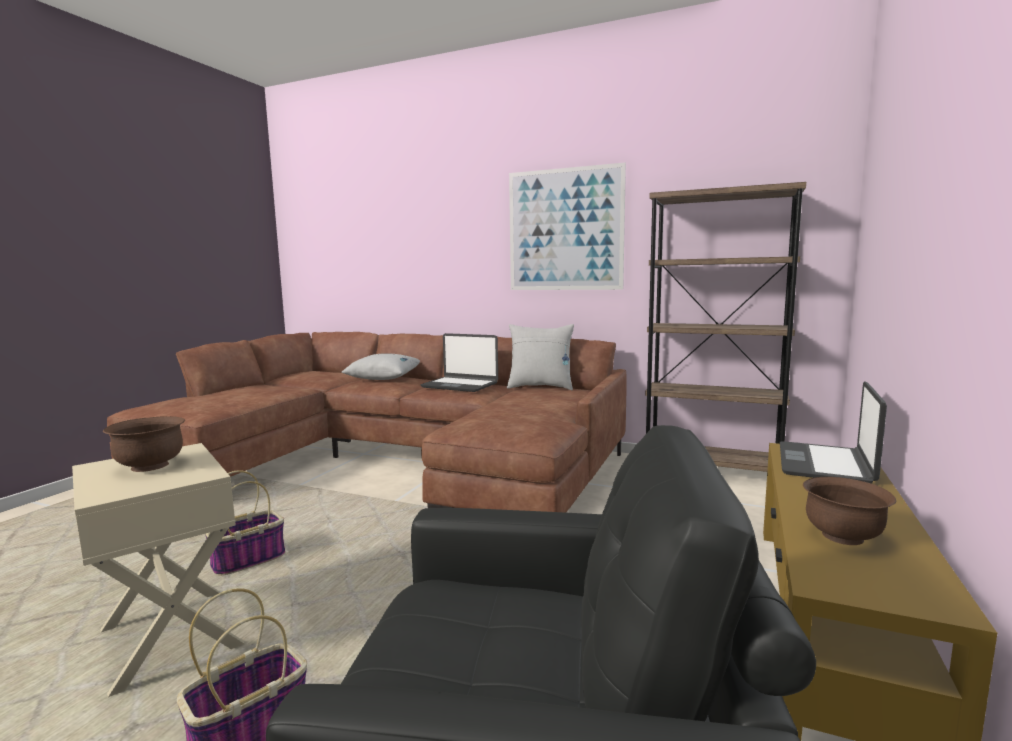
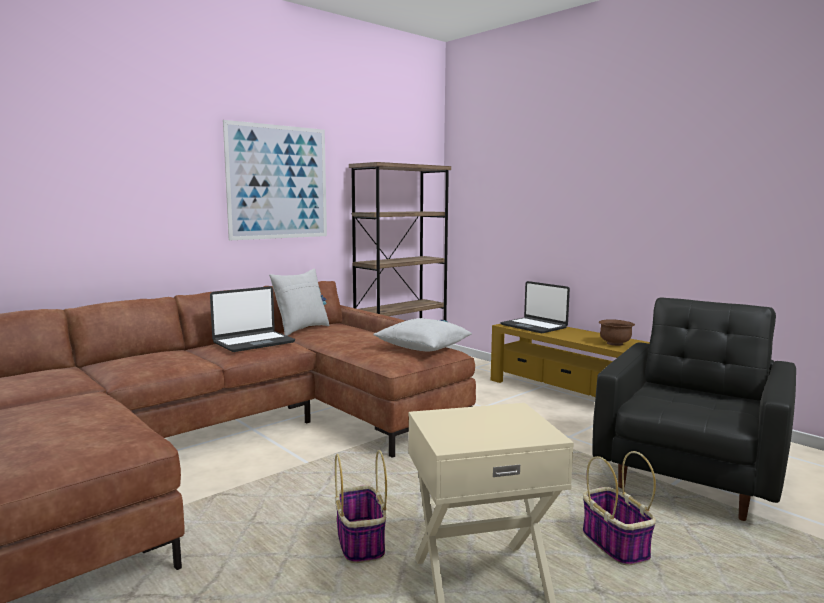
camera: 65 degrees left, 0 degrees up
brown bowl [103,416,185,472] -> none
grey pillow [342,354,420,380] -> grey pillow moved to [373,318,472,352]

